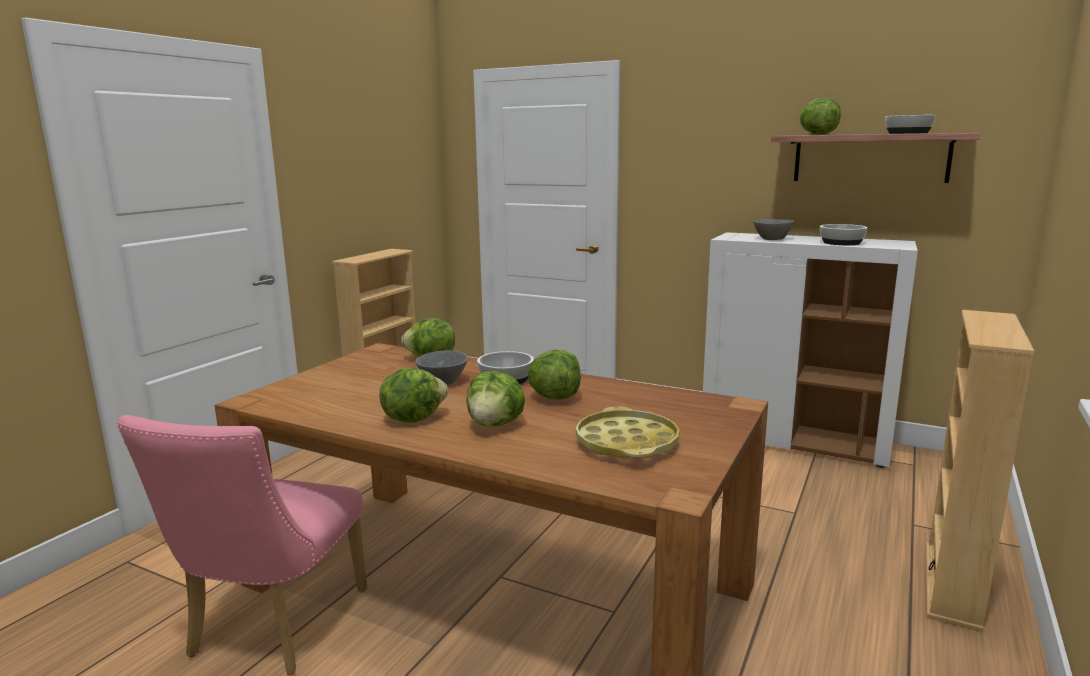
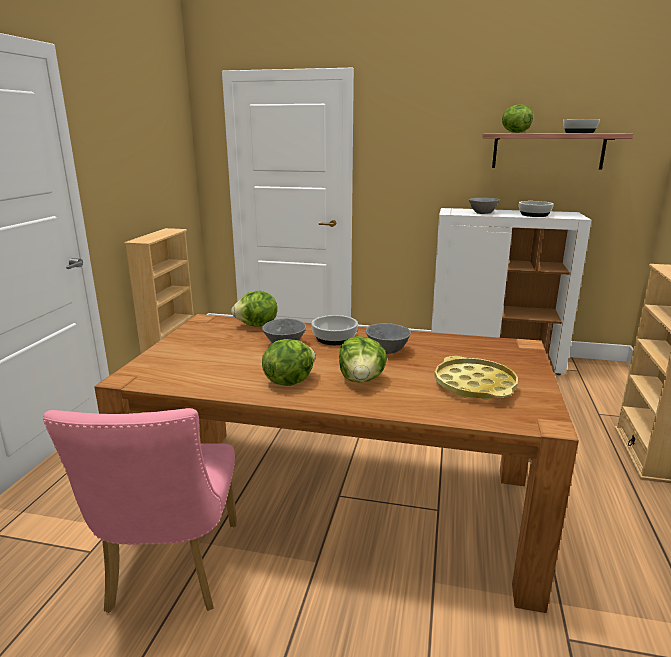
camera: 15 degrees left, 5 degrees up
lettuce [528,349,581,400] -> grey bowl [366,323,411,354]

